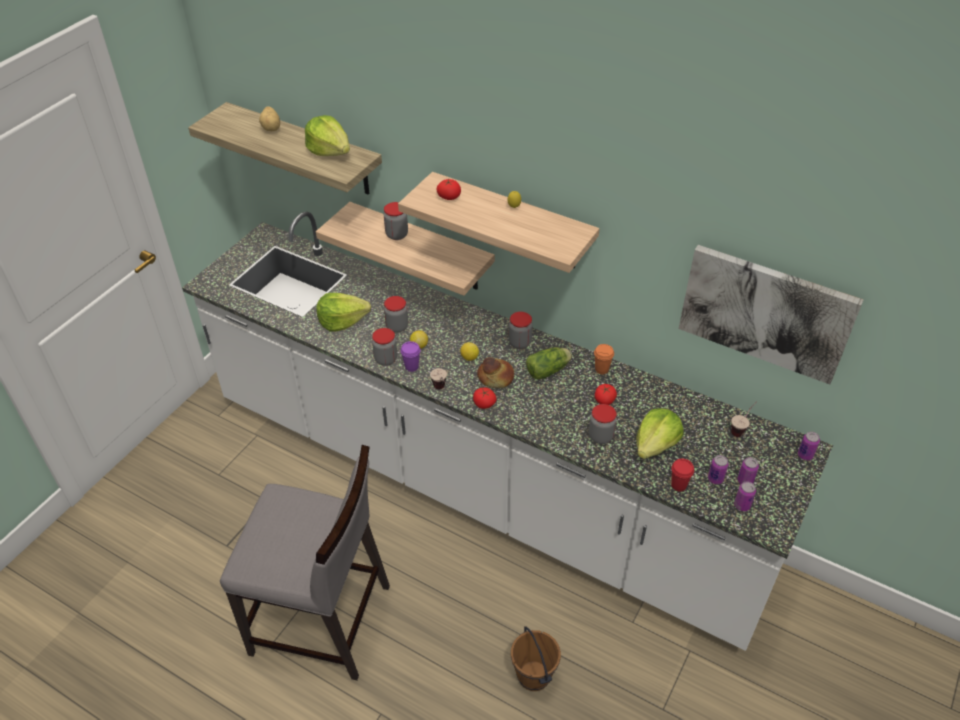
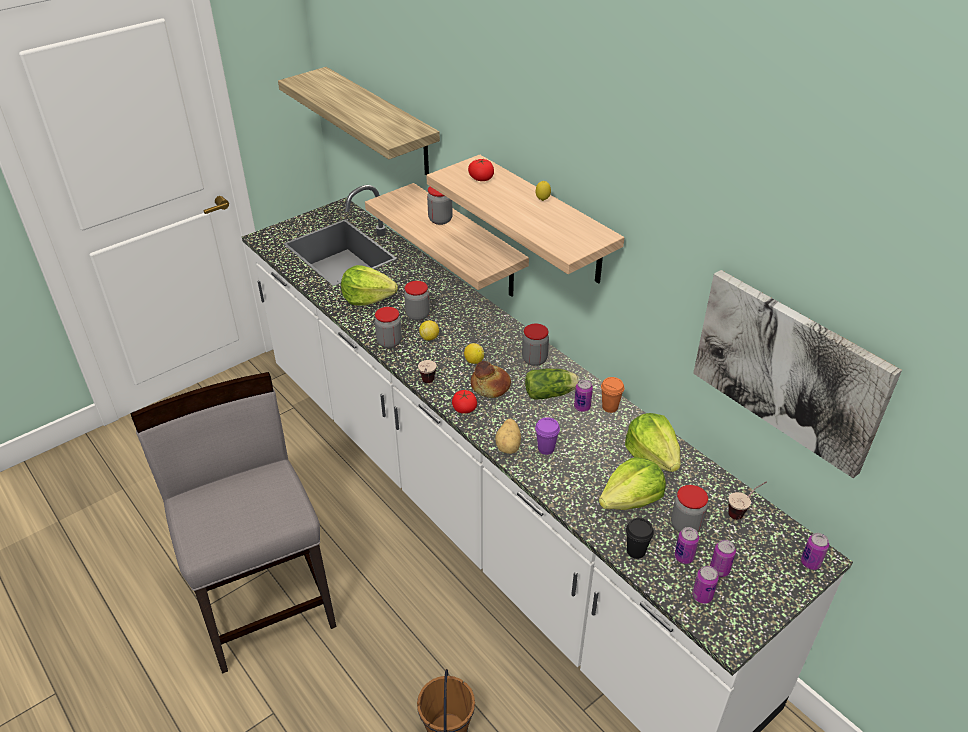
camera: 20 degrees right, 5 degrees down
grey chair [220,445,390,680] -> grey chair turned 150 degrees counterclockwise [130,372,336,674]
potato [259,106,280,131] -> potato moved to [495,419,521,454]
lettuce [305,115,350,156] -> lettuce moved to [625,413,681,472]
purple cup [400,341,421,372] -> purple cup moved to [535,417,560,455]
jar [589,404,617,444] -> jar moved to [671,485,708,533]
tomato [595,384,617,405] -> none
red cup [671,458,694,491] -> black cup [626,518,654,559]
none -> can [574,379,593,412]

